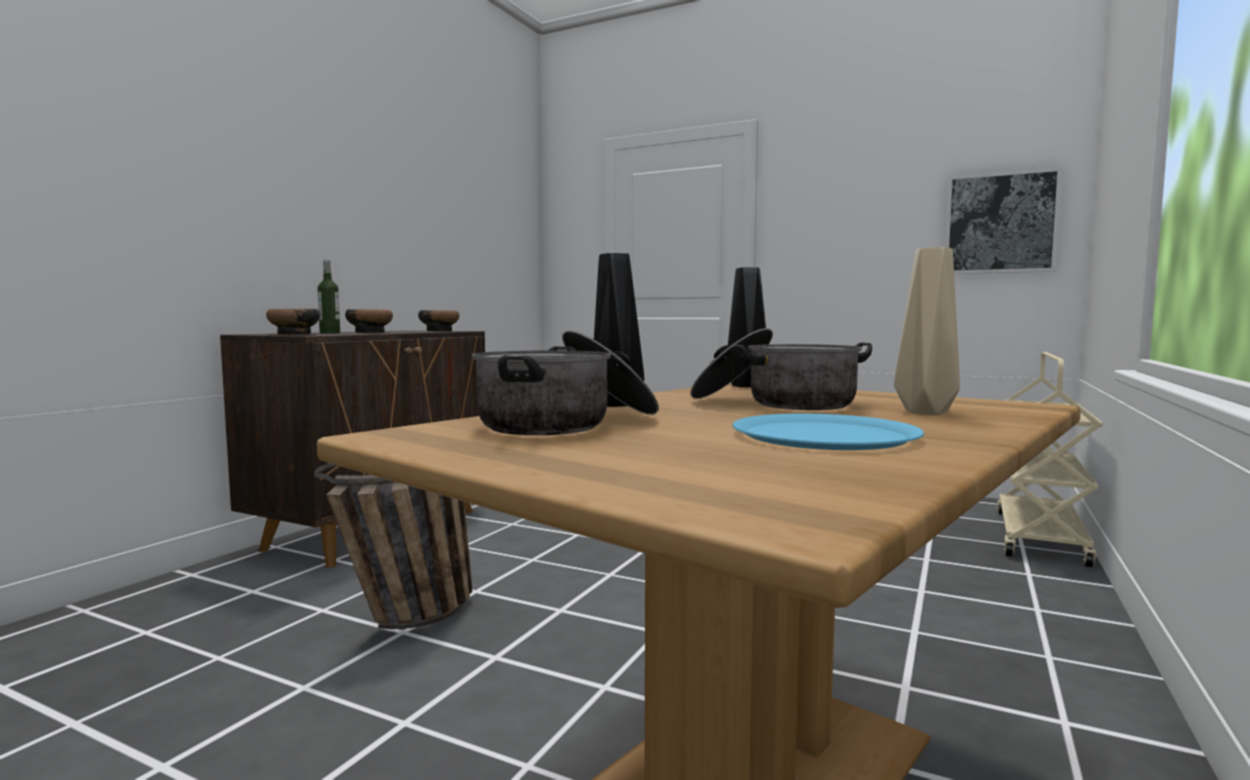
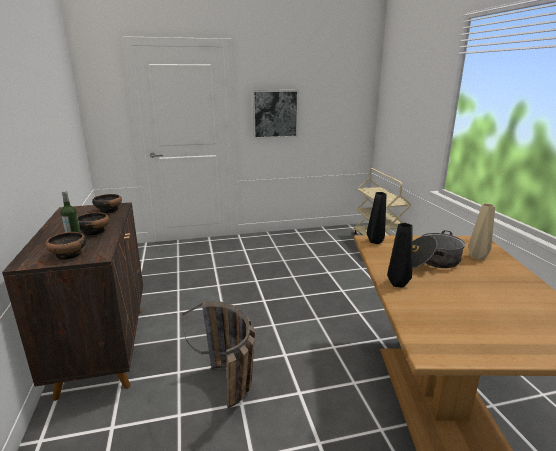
camera: 40 degrees left, 15 degrees up
cooking pot [472,330,659,435] -> none
blue plate [732,414,924,450] -> none
picture [945,167,1062,274] -> picture moved to [252,90,299,139]

